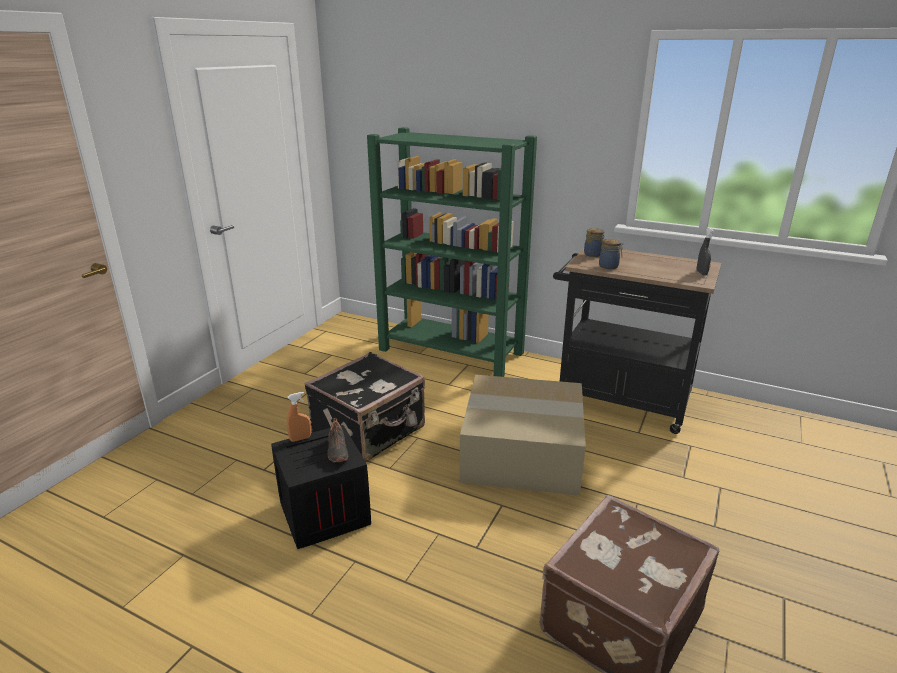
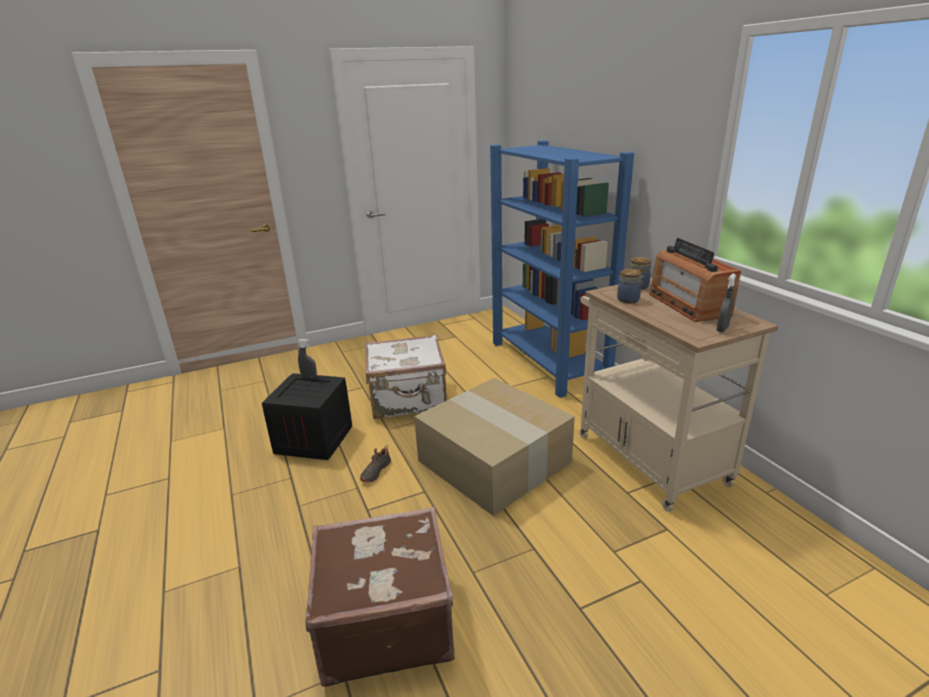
camera: 40 degrees right, 0 degrees up
orange spray bottle [287,392,311,442] -> grey spray bottle [297,339,317,378]
black suitcase [304,352,425,462] -> white suitcase [365,334,447,419]
black shoe [328,418,348,462] -> black shoe moved to [360,446,391,483]
green bookcase [367,127,537,377] -> blue bookcase [490,140,634,398]
black cart [553,249,721,434] -> beige cart [580,277,778,512]
none -> radio [649,238,741,322]

